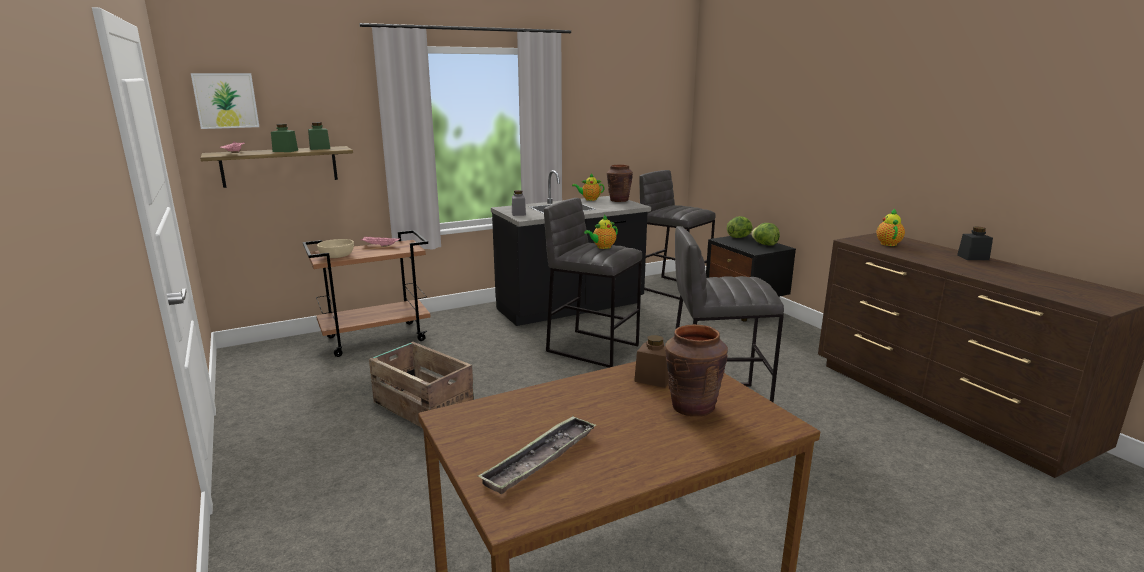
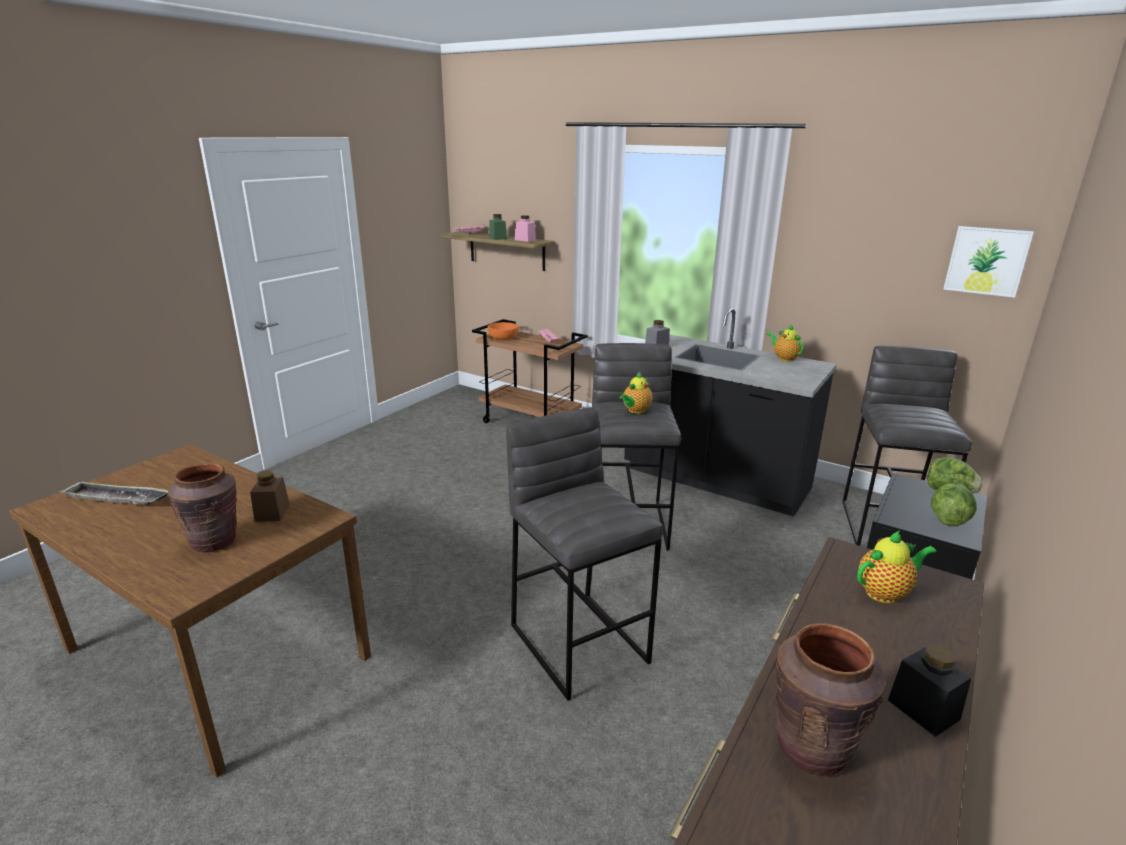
camera: 60 degrees right, 5 degrees up
picture [191,73,259,129] -> picture moved to [944,226,1034,298]
green jar [308,122,330,150] -> pink jar [515,215,536,242]
beige bowl [317,239,354,258] -> orange bowl [488,322,519,340]
crate [369,342,474,428] -> none
teapot [584,215,618,249] -> teapot turned 75 degrees counterclockwise [619,372,653,414]
brown vase [607,165,633,202] -> brown vase moved to [775,623,885,776]

